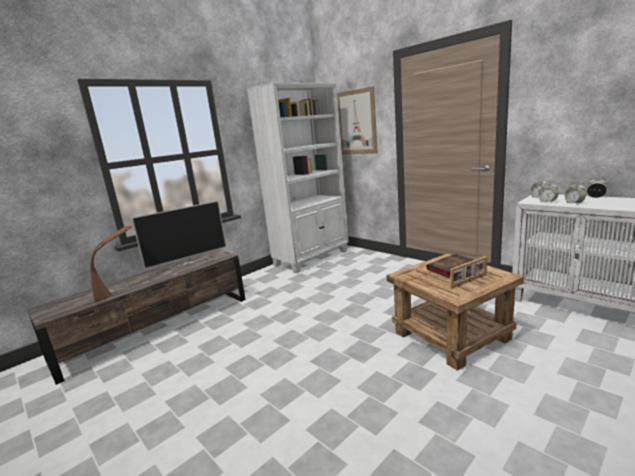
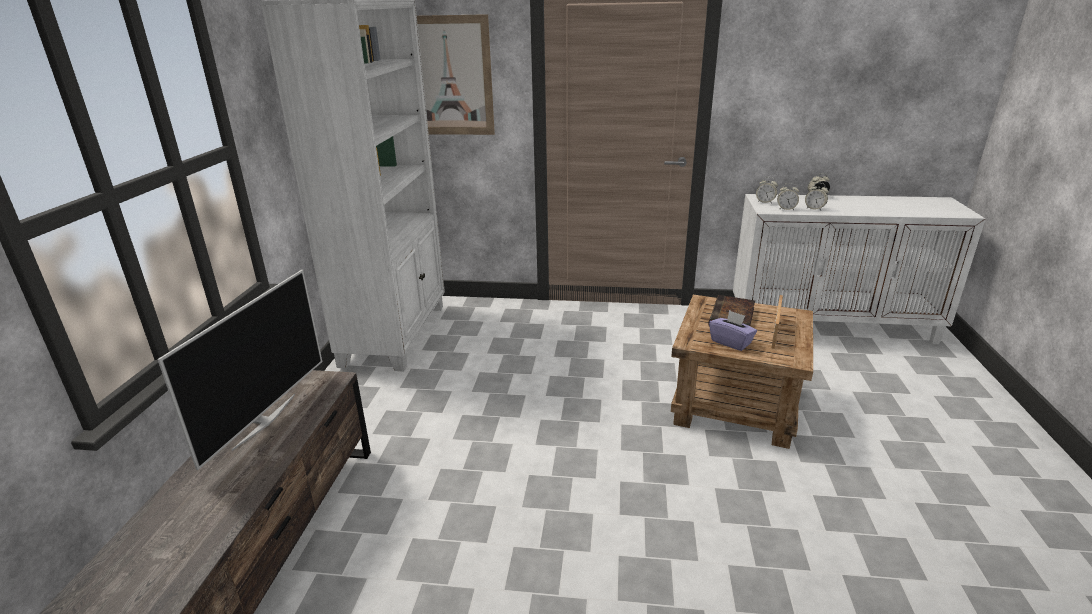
camera: 40 degrees left, 10 degrees up
brown table lamp [90,226,131,301] -> none
none -> purple tissue box [709,310,757,351]

